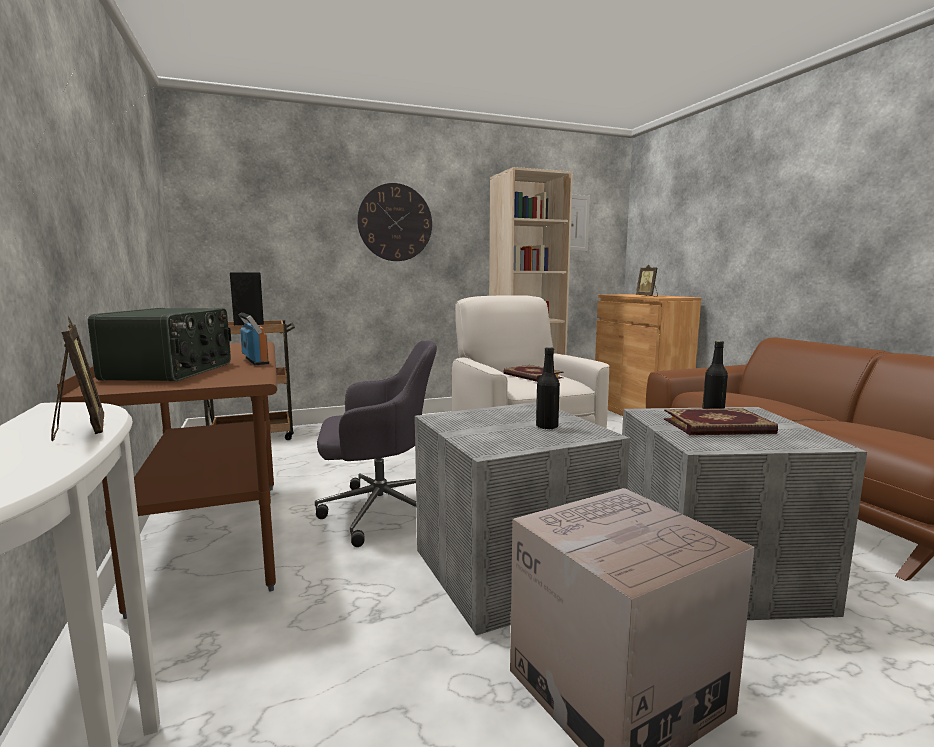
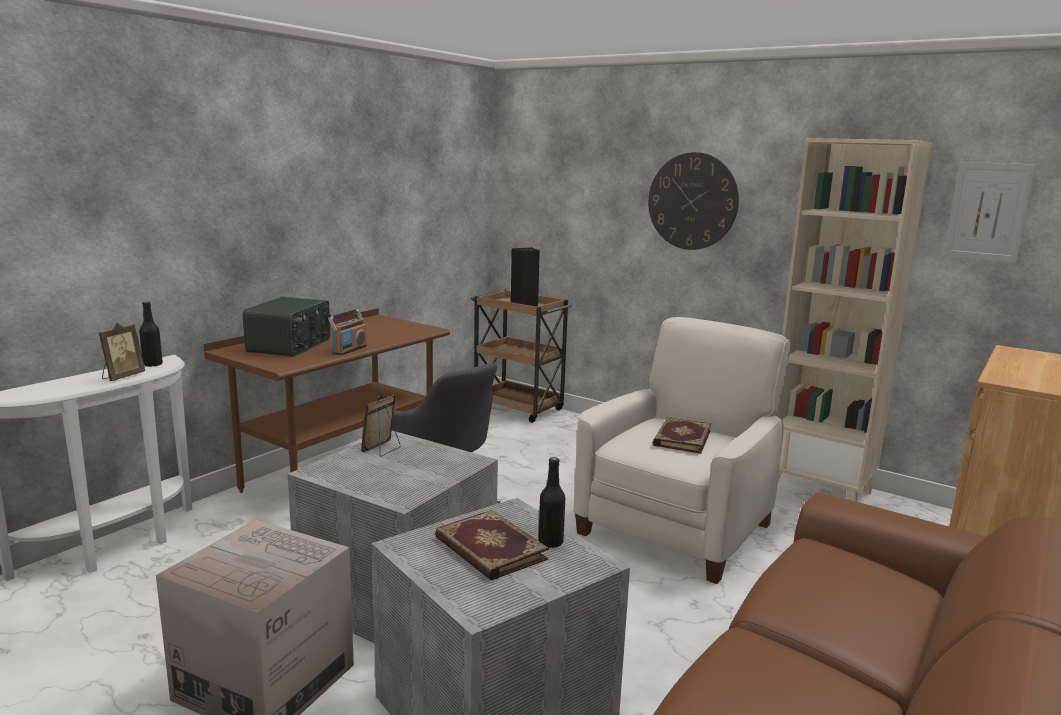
camera: 55 degrees right, 5 degrees up
radio [88,308,231,381] -> radio turned 45 degrees counterclockwise [242,297,331,357]
black bottle [536,347,560,430] -> black bottle moved to [139,301,163,367]
picture frame [636,265,658,296] -> picture frame moved to [361,394,401,457]

